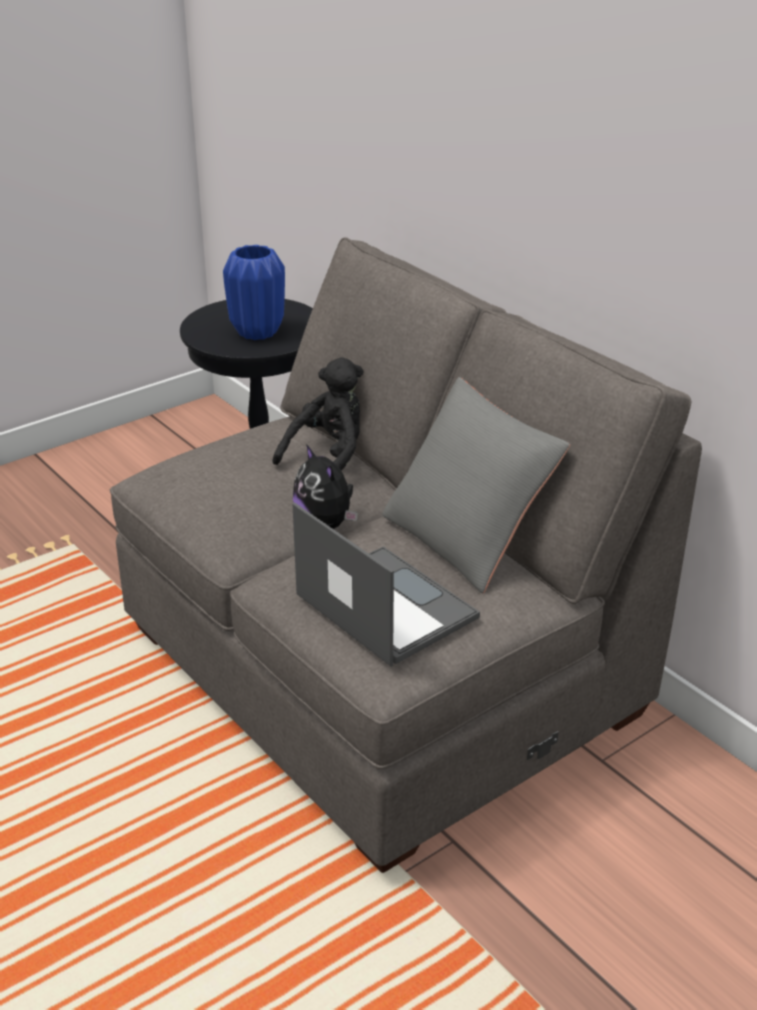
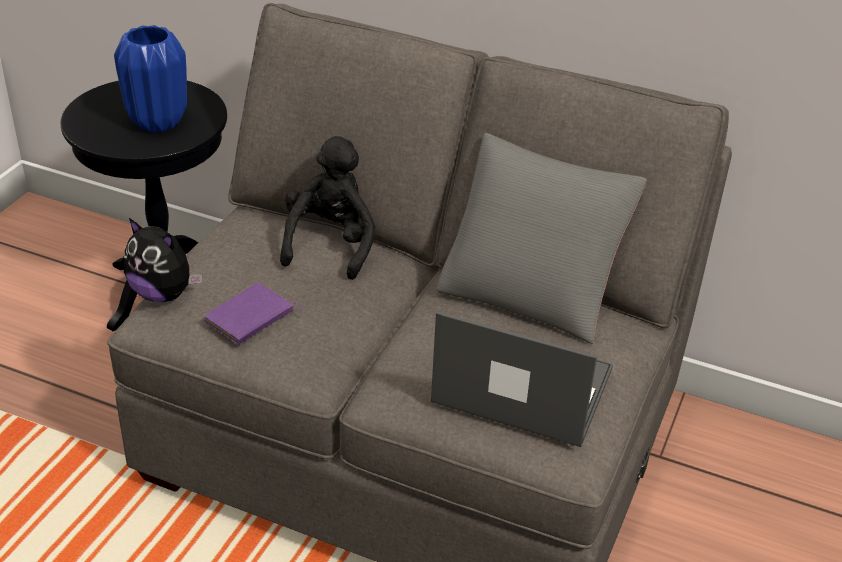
camera: 30 degrees left, 5 degrees up
plush toy [293,444,358,529] -> plush toy moved to [124,218,202,302]
none -> purple book [204,282,304,345]

